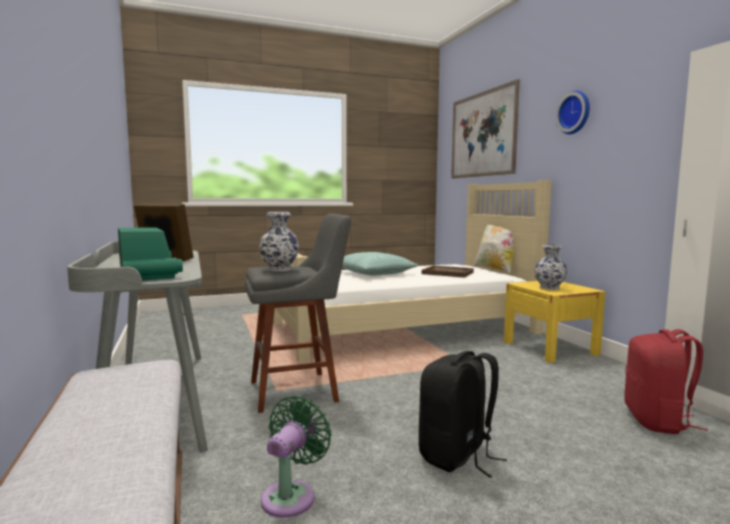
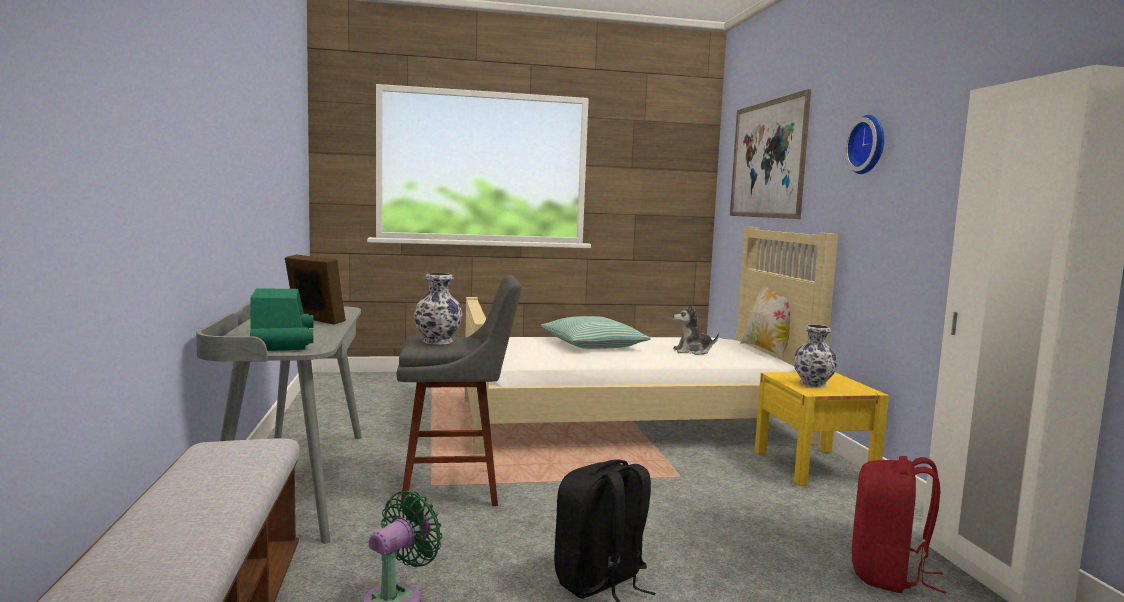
camera: 10 degrees right, 0 degrees up
brown tray [422,265,474,278] -> plush toy [673,303,719,355]

